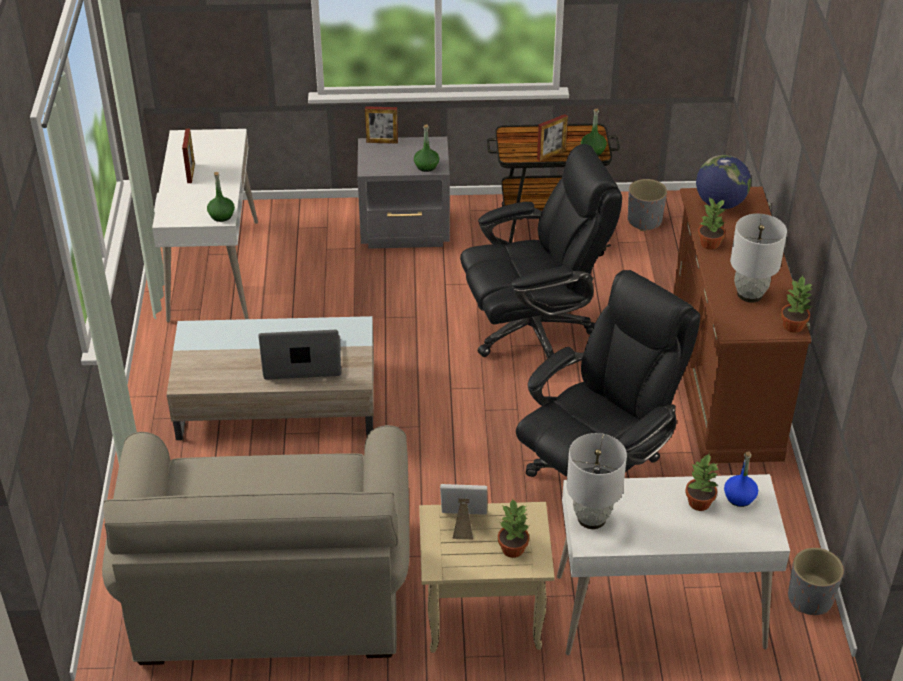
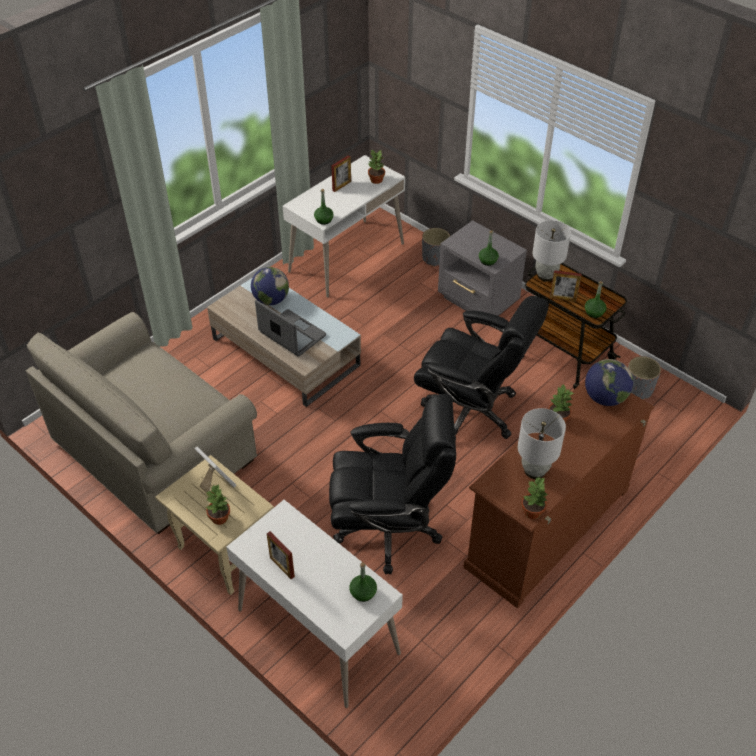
camera: 45 degrees right, 5 degrees up
picture frame [365,106,398,144] -> picture frame moved to [267,531,295,579]
white table lamp [566,433,627,529] -> white table lamp moved to [532,220,571,282]
potted plant [685,453,719,511] -> potted plant moved to [368,150,385,184]
blue bottle [724,451,758,507] -> green bottle [349,562,377,602]
grey planter [788,548,844,615] -> grey planter moved to [422,228,450,267]
none -> globe [251,267,289,305]

